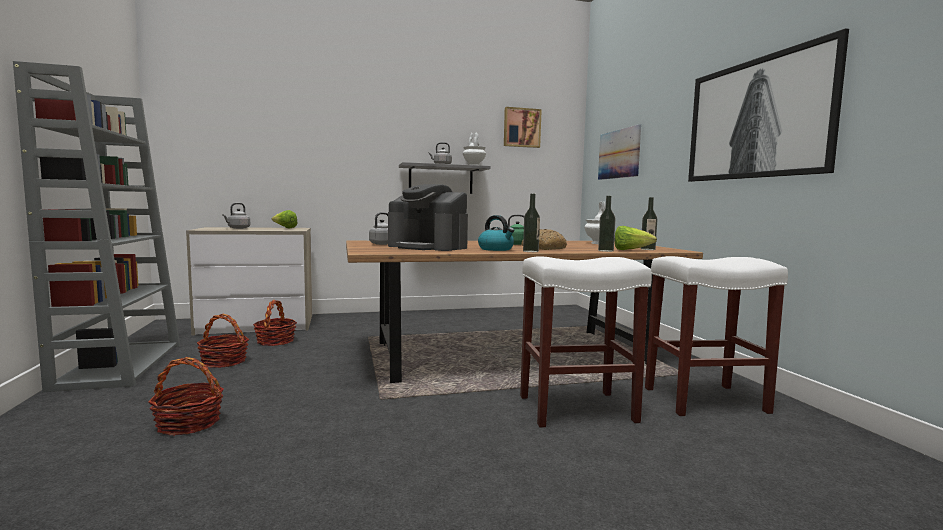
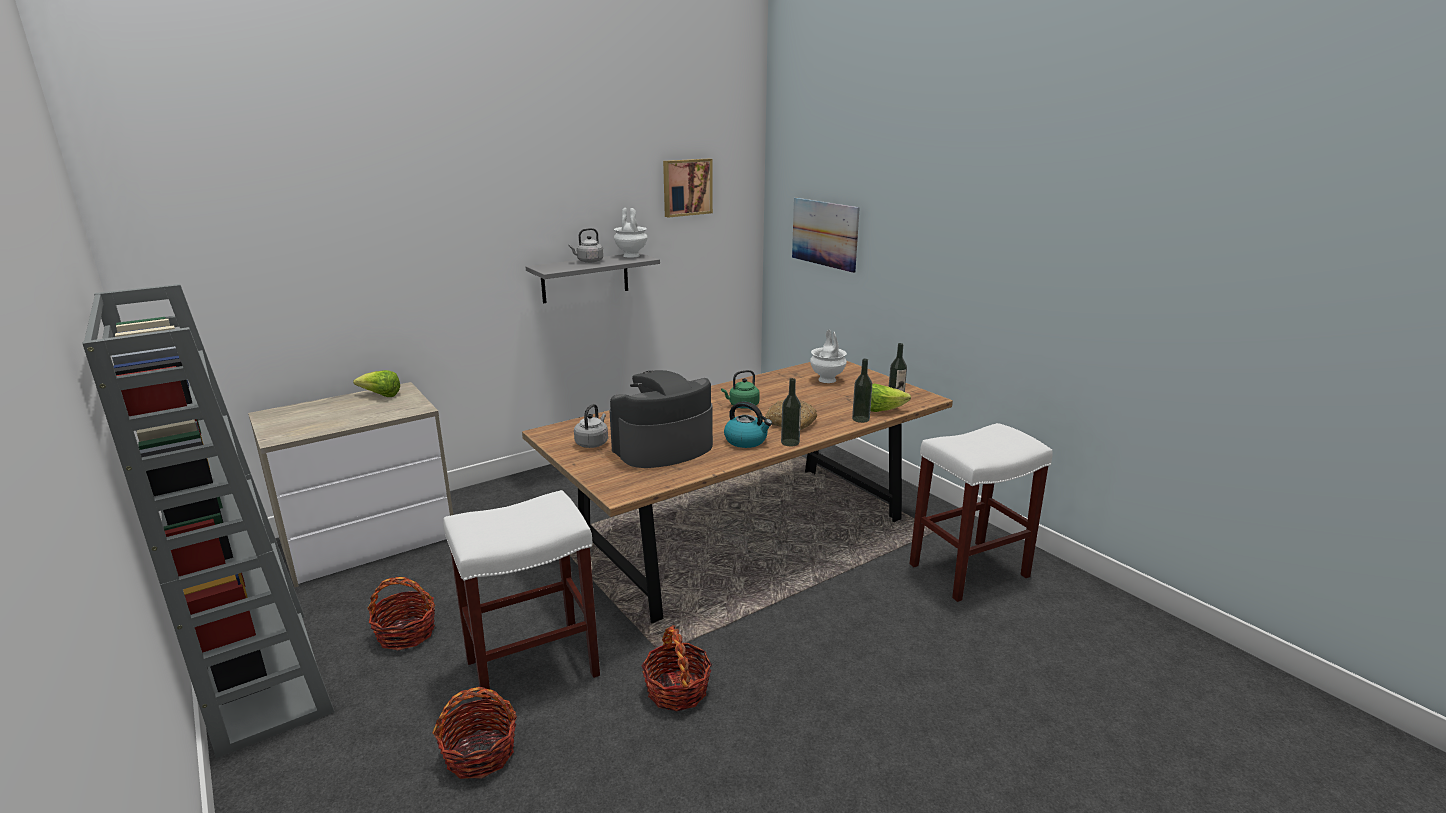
camera: 20 degrees left, 15 degrees up
grey kettle [222,203,250,229] -> none
basket [253,300,297,346] -> basket moved to [641,625,712,711]
coffee machine [388,184,468,251] -> coffee machine turned 135 degrees clockwise [609,370,713,468]
white stool [520,256,652,428] -> white stool moved to [443,490,600,709]
picture [688,28,849,182] -> none

